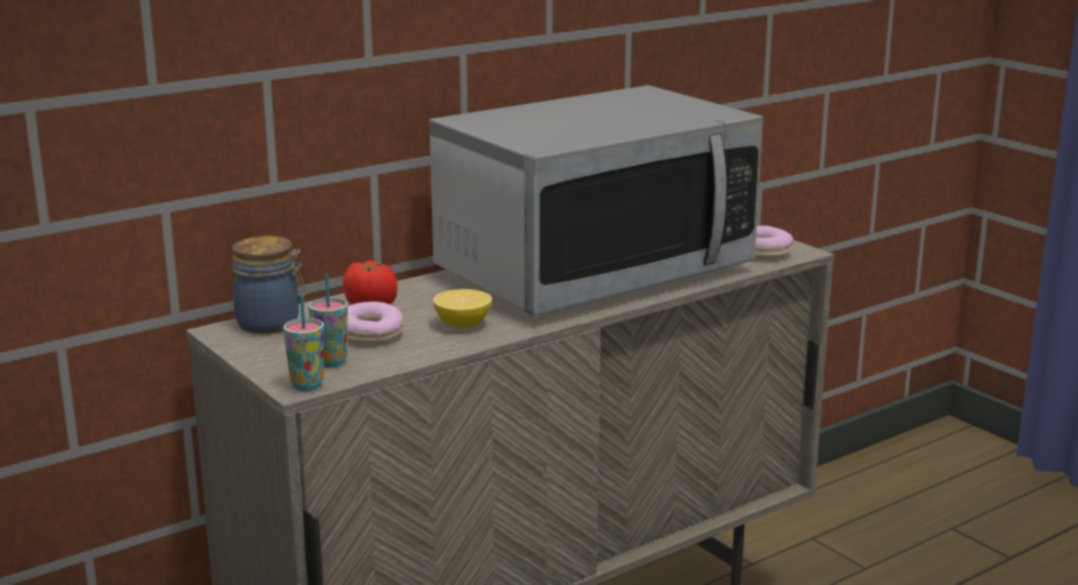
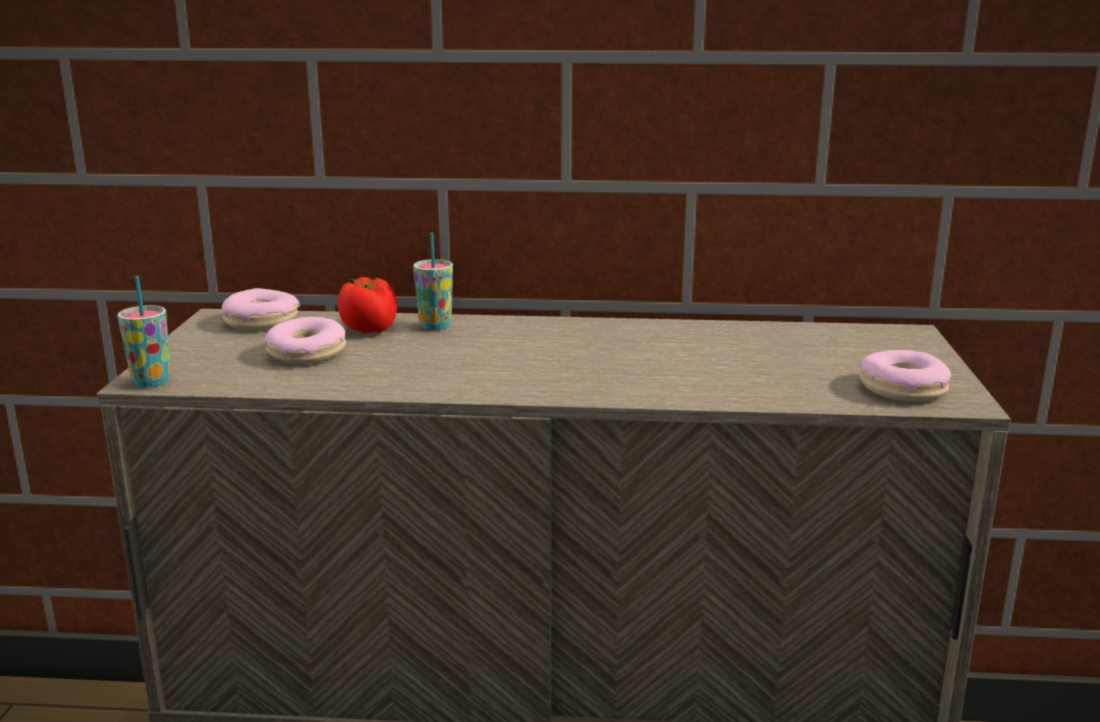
camera: 40 degrees right, 0 degrees up
jar [232,236,305,334] -> donut [222,288,300,330]
cup [309,274,348,368] -> cup moved to [413,233,453,330]
microwave [429,85,763,316] -> none
lemon [433,289,492,328] -> none

